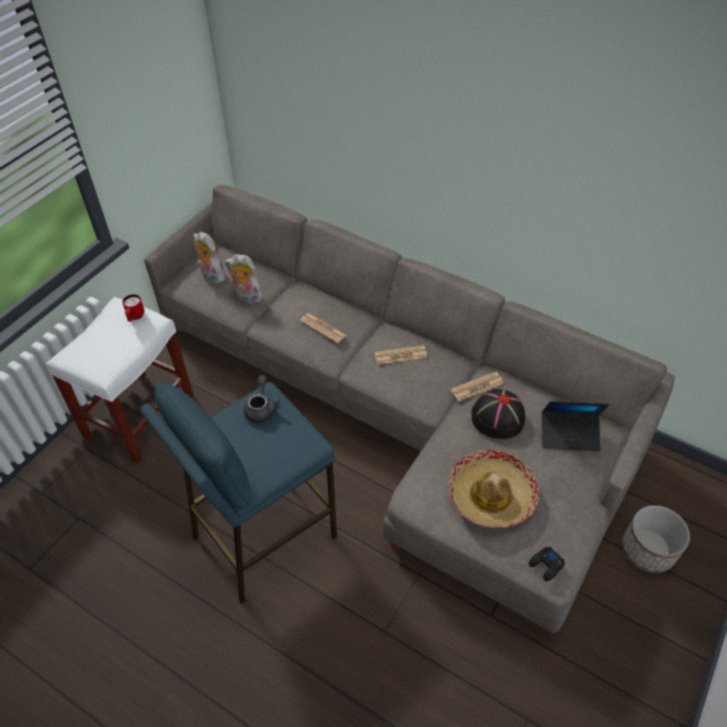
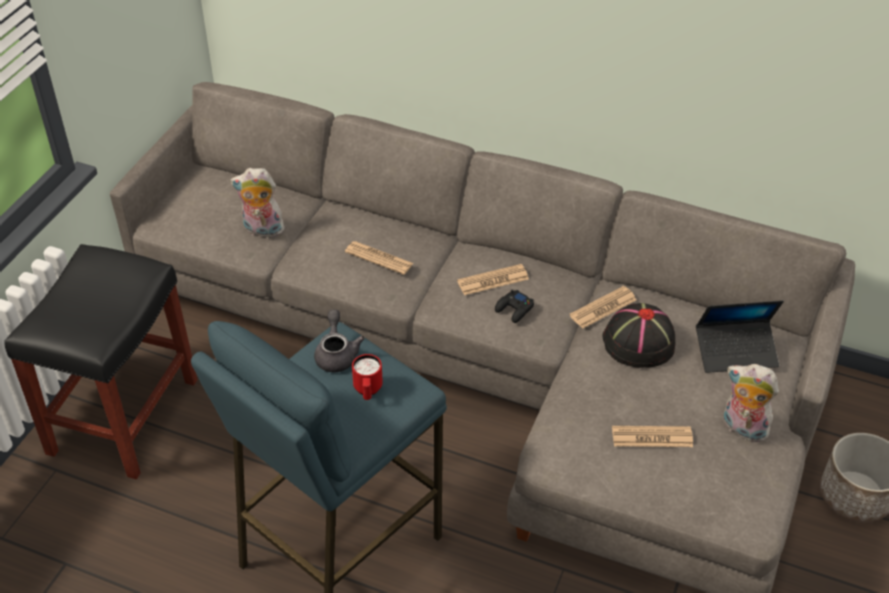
camera: 10 degrees left, 5 degrees down
white stool [46,297,194,463] -> black stool [4,244,198,480]
red mug [122,294,145,322] -> red mug moved to [352,354,383,400]
plush toy [193,232,225,284] -> plush toy moved to [723,364,779,443]
hat [449,450,539,528] -> newspaper [612,426,693,447]
black game controller [529,547,565,581] -> black game controller moved to [495,290,534,323]

